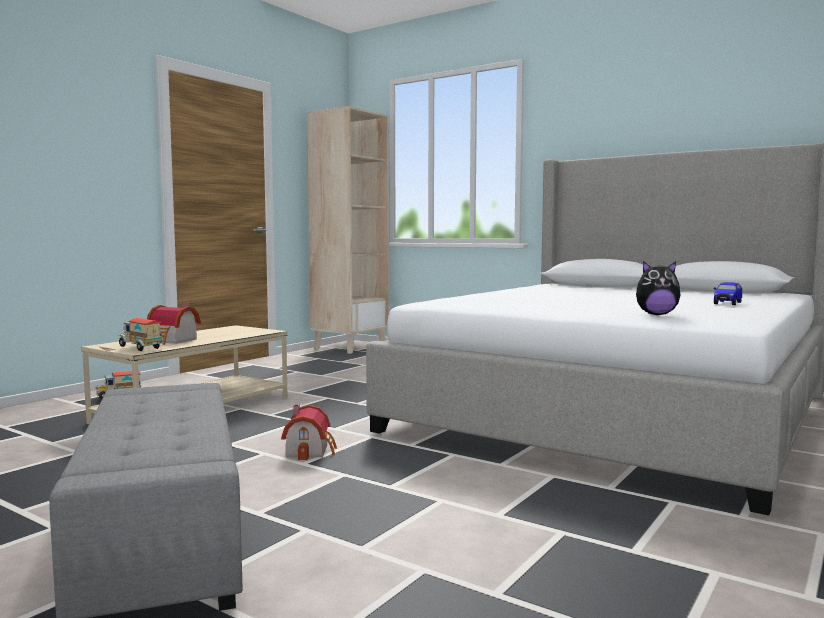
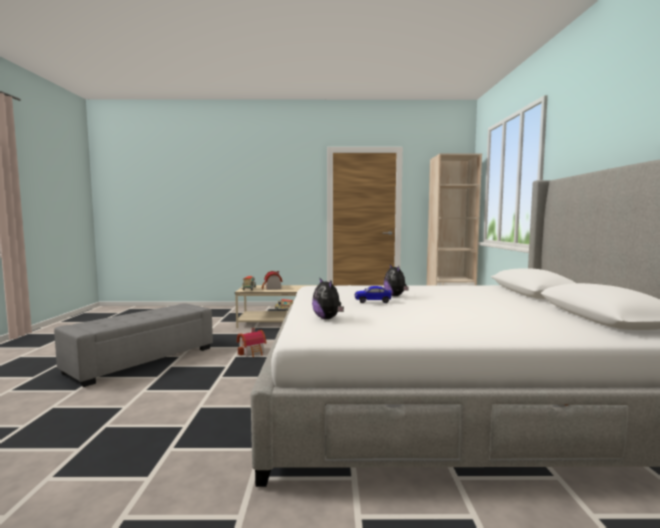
camera: 55 degrees right, 0 degrees up
toy car [714,282,742,305] -> toy car moved to [355,286,392,303]
none -> plush toy [384,265,409,296]

